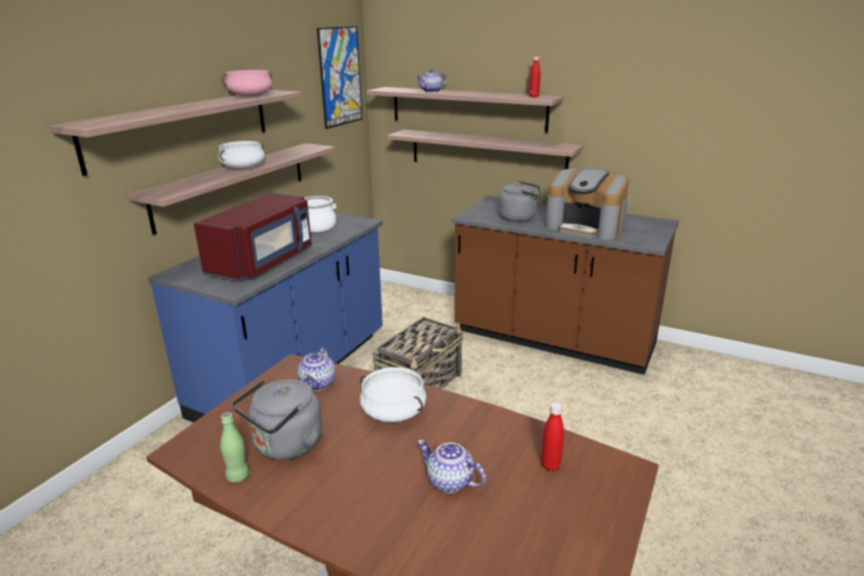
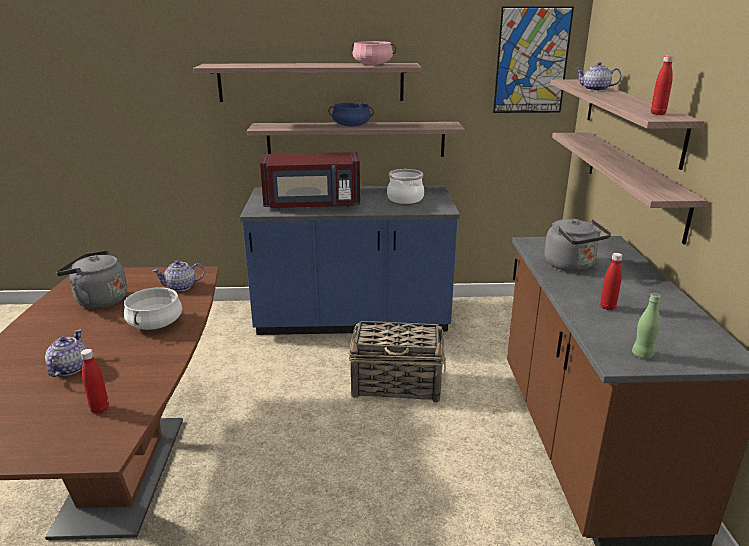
camera: 60 degrees right, 0 degrees up
white cooking pot [218,141,265,169] -> blue cooking pot [328,103,374,127]
green bottle [220,412,249,483] -> green bottle moved to [632,293,661,359]
coffee machine [545,168,629,240] -> red bottle [600,253,623,310]

